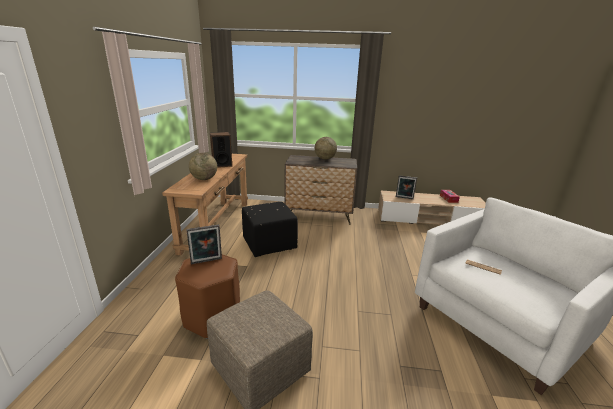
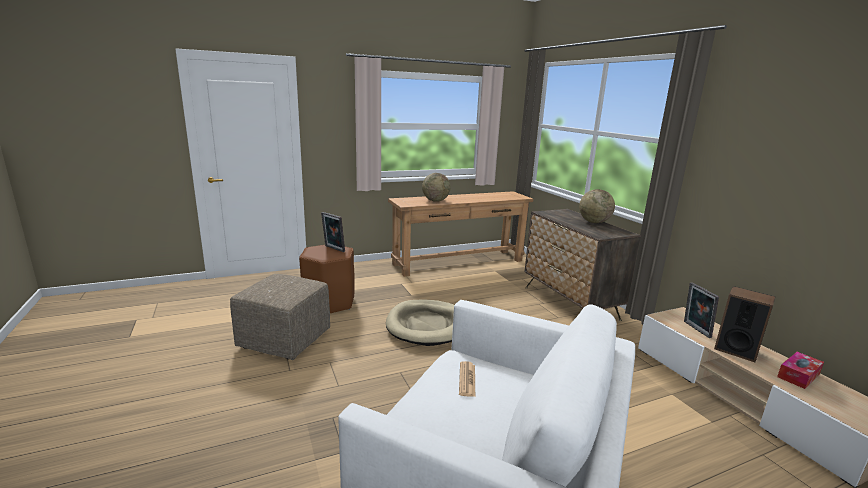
camera: 60 degrees right, 5 degrees down
speaker [210,132,232,168] -> speaker moved to [714,286,775,362]
black ottoman [242,202,298,257] -> none
none -> beige dog bed [386,300,454,346]

